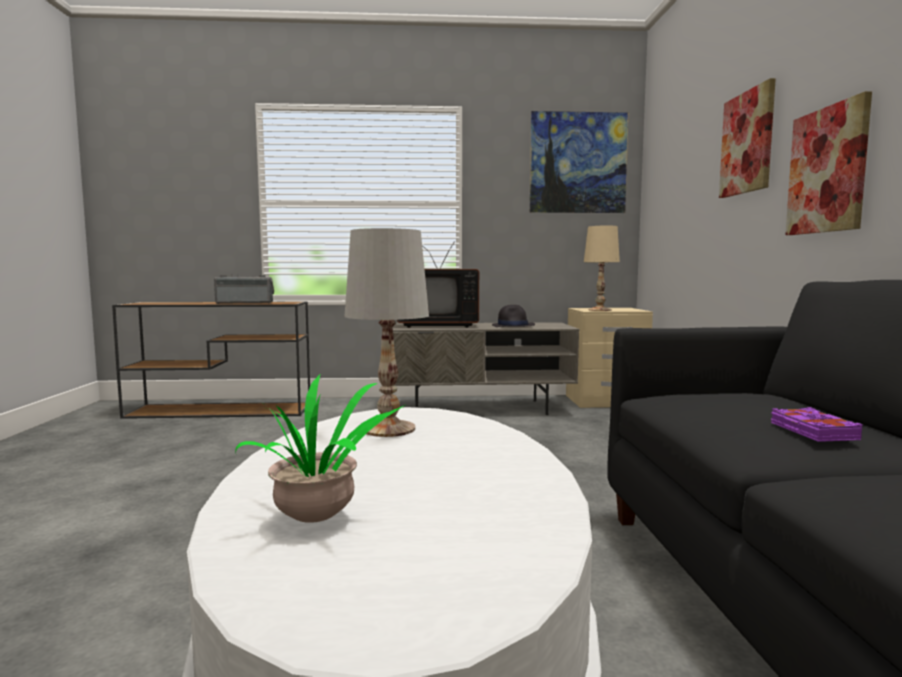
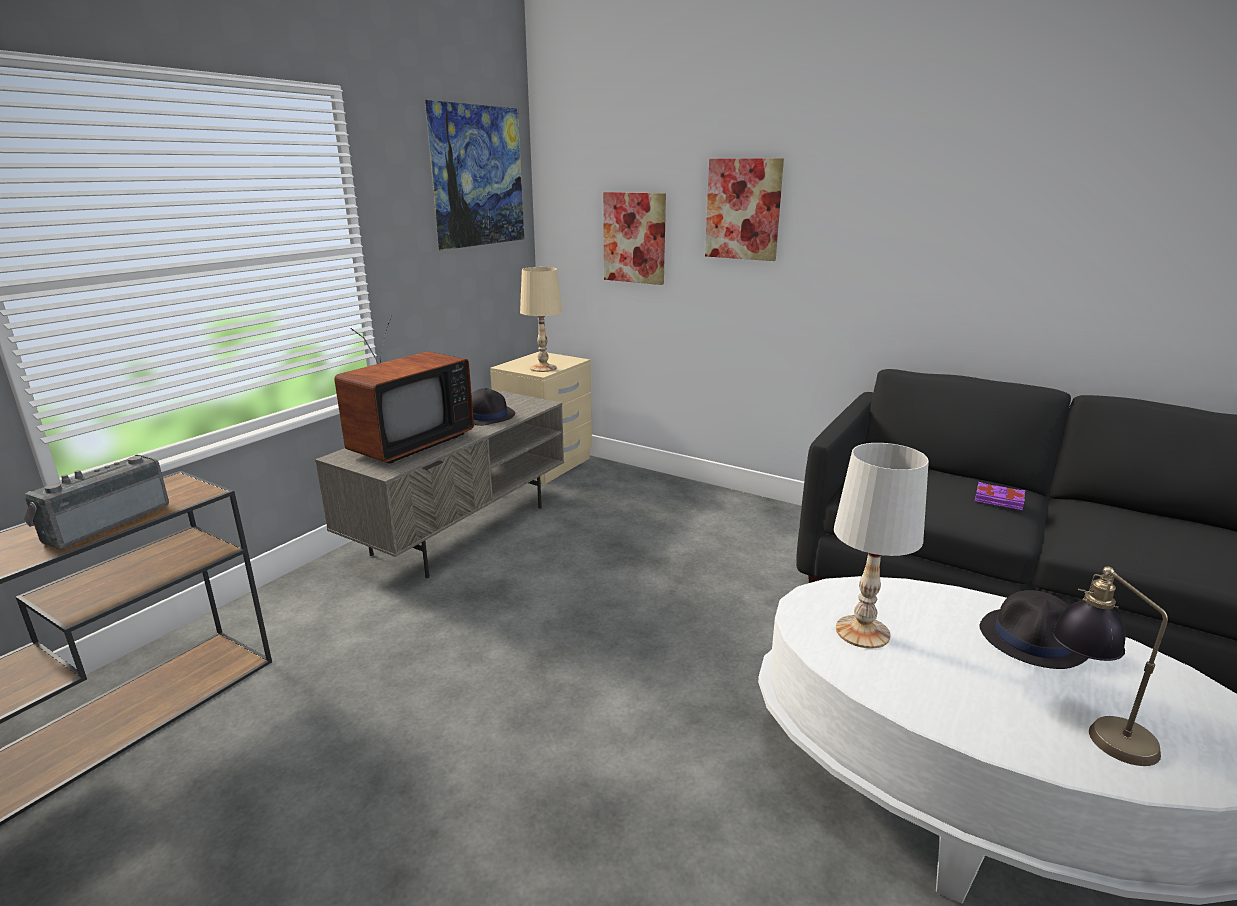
camera: 55 degrees left, 15 degrees up
potted plant [235,375,407,523] -> table lamp [1052,566,1168,766]
picture [785,91,872,235] -> picture moved to [603,192,666,285]
none -> black hat [980,590,1089,669]

